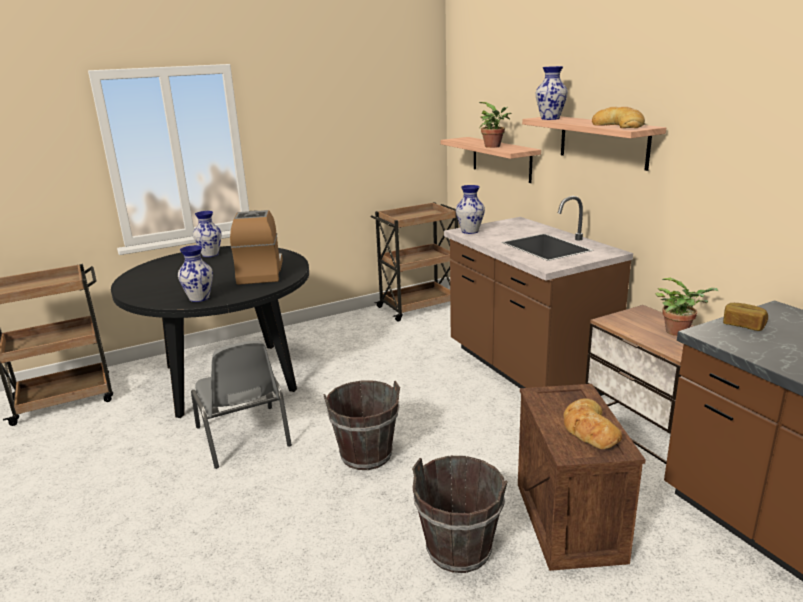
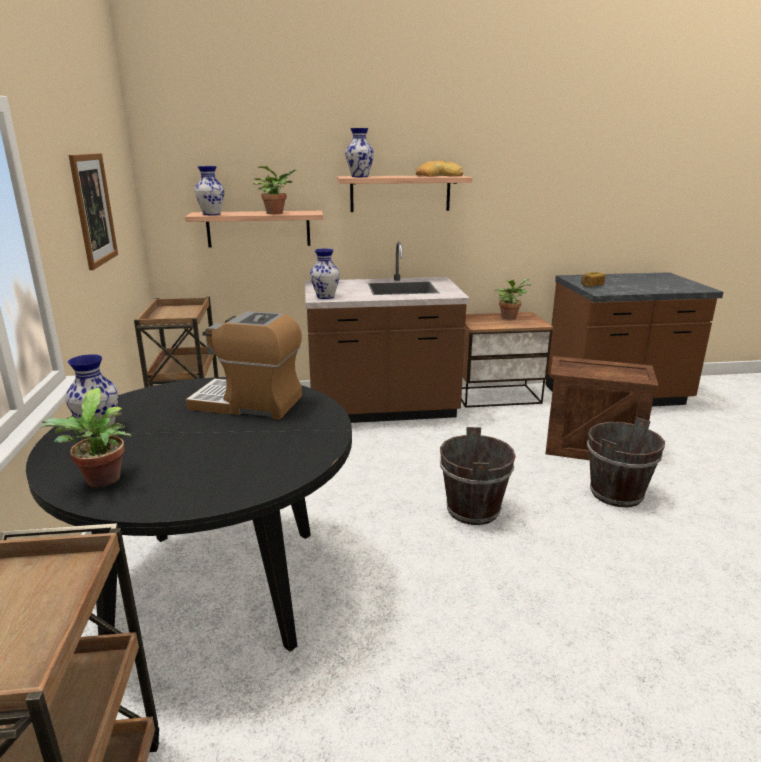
camera: 70 degrees left, 0 degrees up
vase [178,245,213,302] -> vase moved to [194,166,225,215]
grey chair [191,340,292,469] -> none
bread [564,398,622,449] -> none
none -> potted plant [40,388,132,487]
none -> picture [69,153,118,270]

